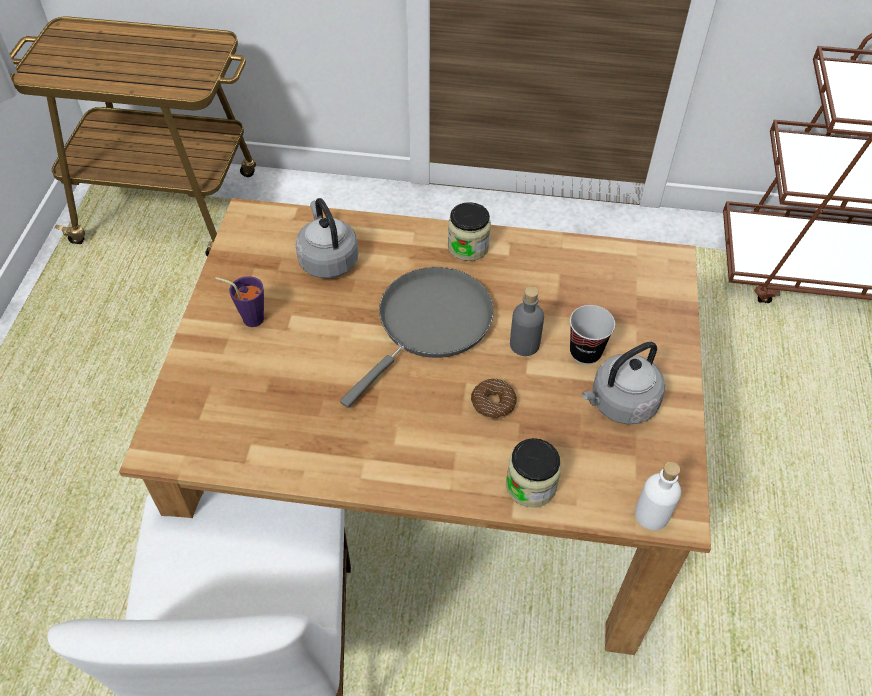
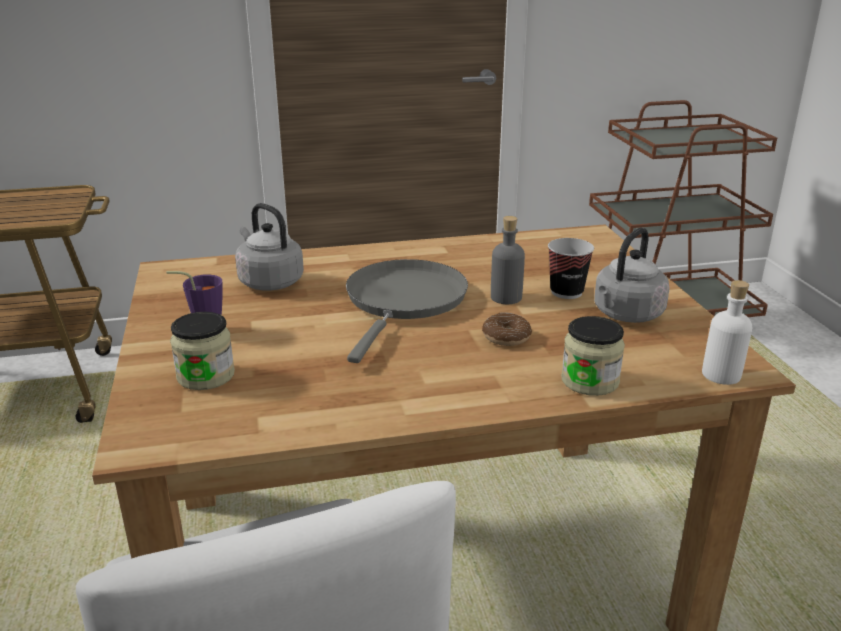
camera: 20 degrees left, 25 degrees down
jar [448,202,491,261] -> jar moved to [170,312,235,390]

